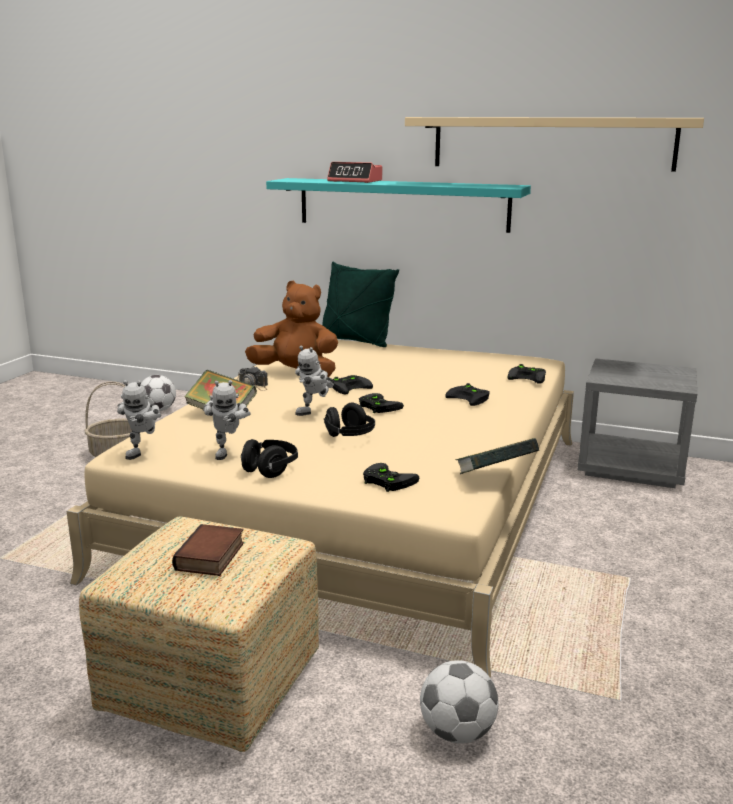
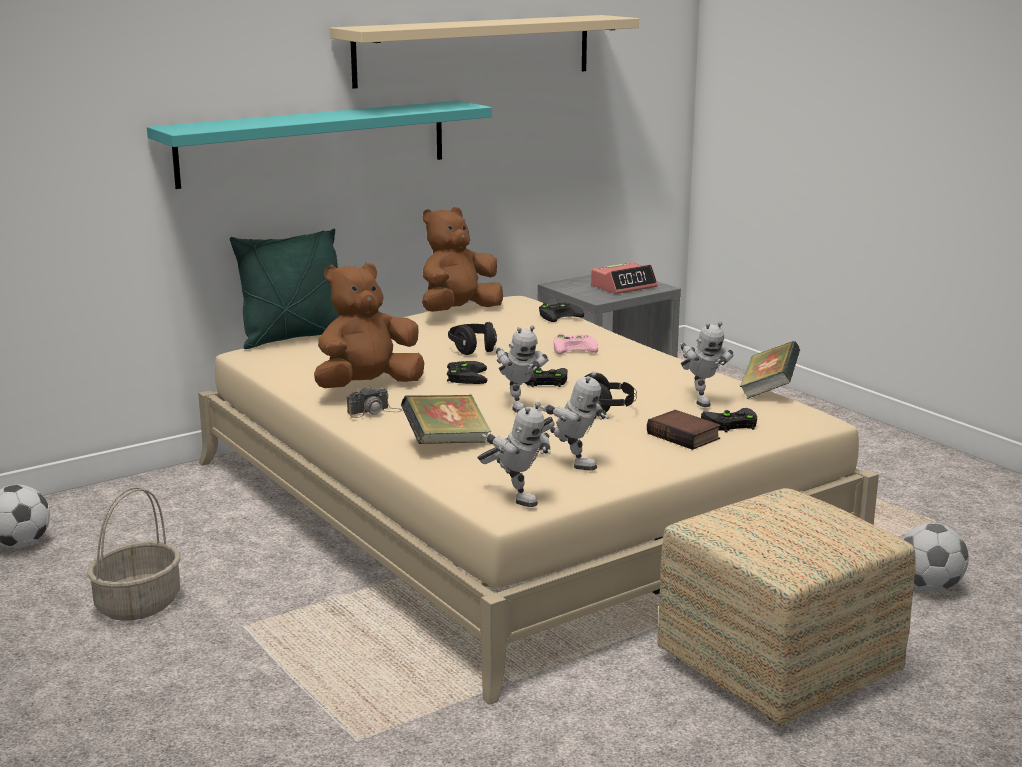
camera: 55 degrees left, 0 degrees up
book [172,524,244,576] -> book moved to [647,410,721,450]
black headphones [241,439,298,478] -> black headphones moved to [448,322,497,355]
alarm clock [327,162,382,183] -> alarm clock moved to [591,262,658,294]
black game controller [445,383,490,406] -> pink game controller [553,333,598,354]
none -> brown plush toy [422,207,503,312]
none -> toy robot [680,321,733,407]

